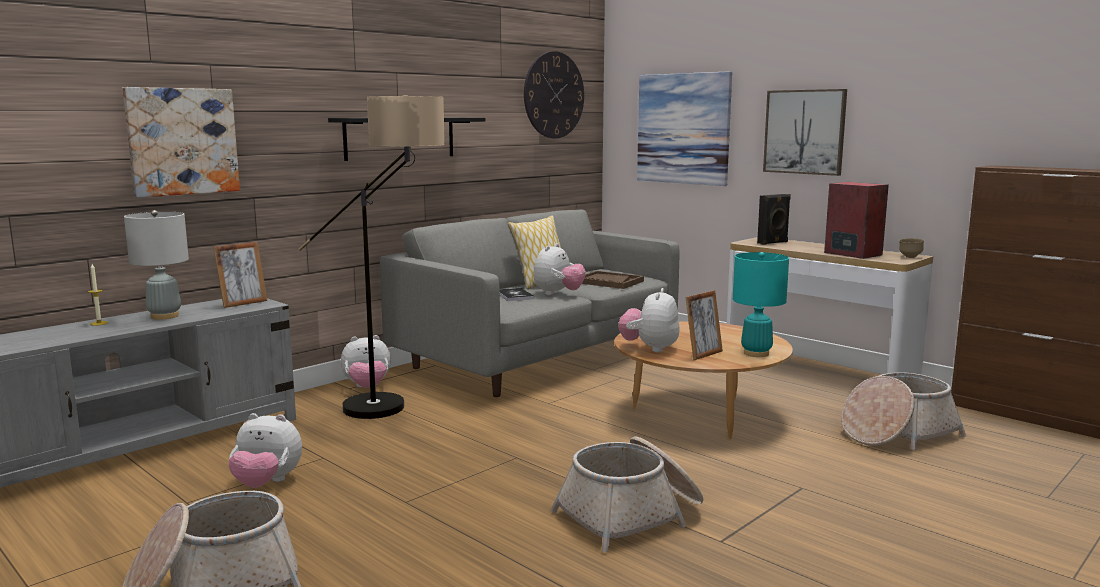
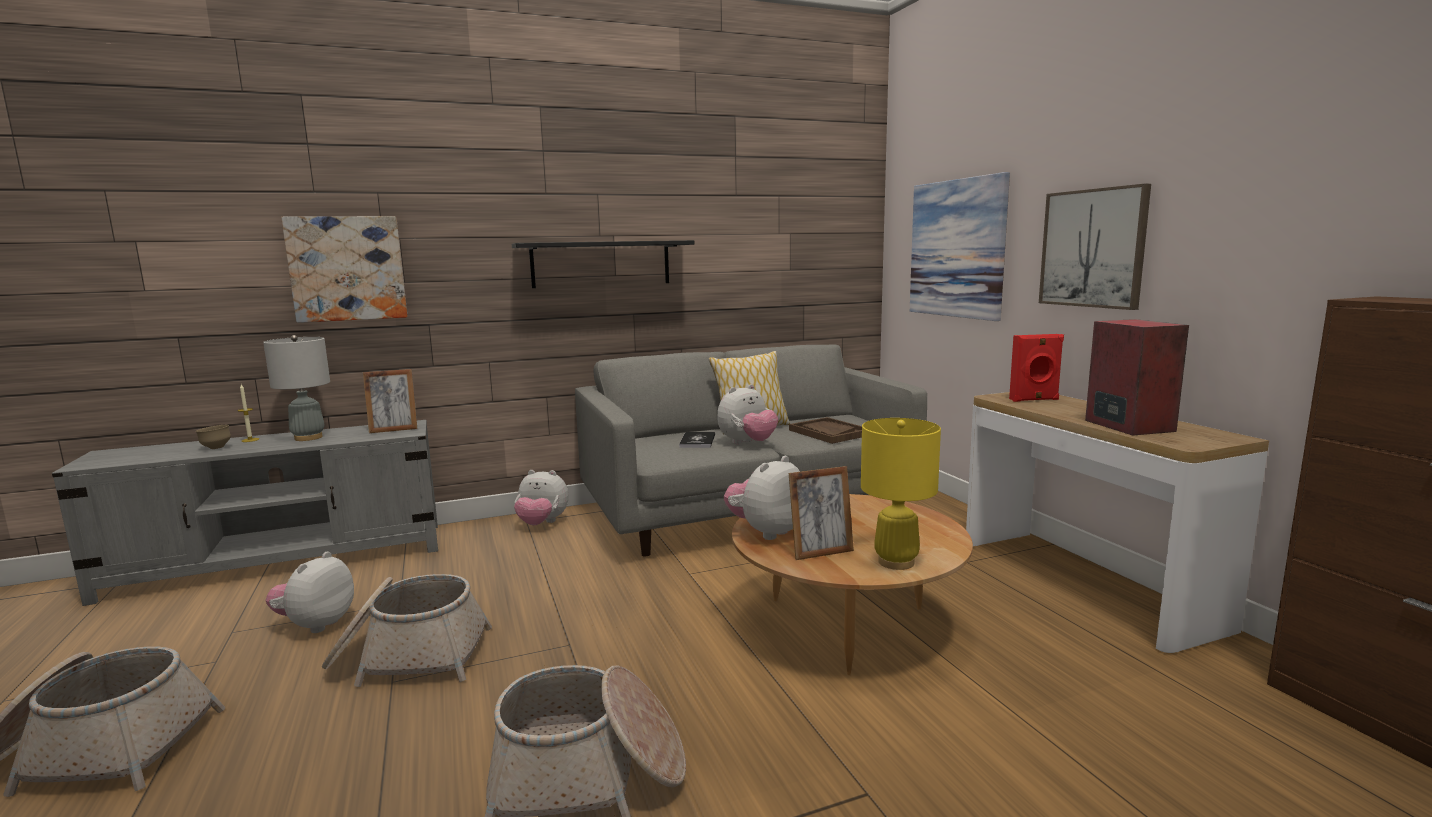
camera: 25 degrees right, 0 degrees up
plush toy [228,413,302,488] -> plush toy turned 75 degrees clockwise [265,551,354,633]
floor lamp [298,95,445,419] -> none
wall clock [524,51,584,138] -> none
turquoise table lamp [733,252,789,357] -> yellow table lamp [861,418,941,570]
black speaker [757,194,791,245] -> red speaker [1009,334,1064,402]
basket [841,372,966,450] -> basket moved to [322,574,492,687]
brown bowl [899,238,924,258] -> brown bowl moved to [196,425,231,449]

